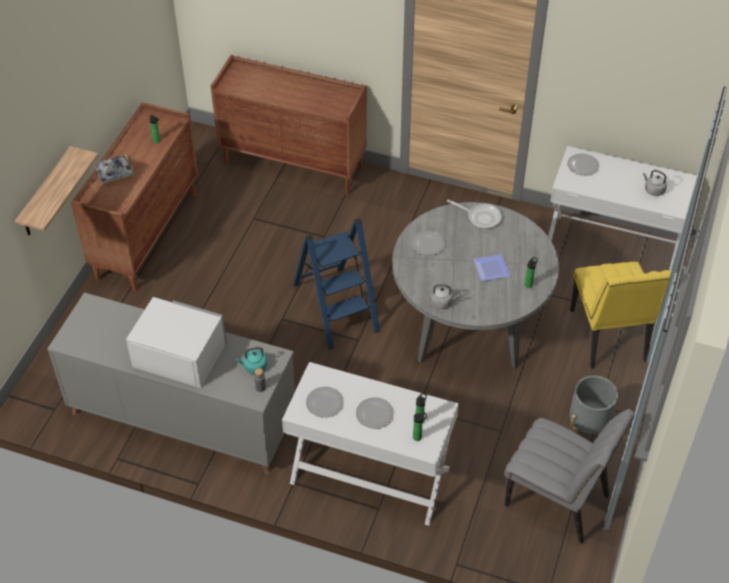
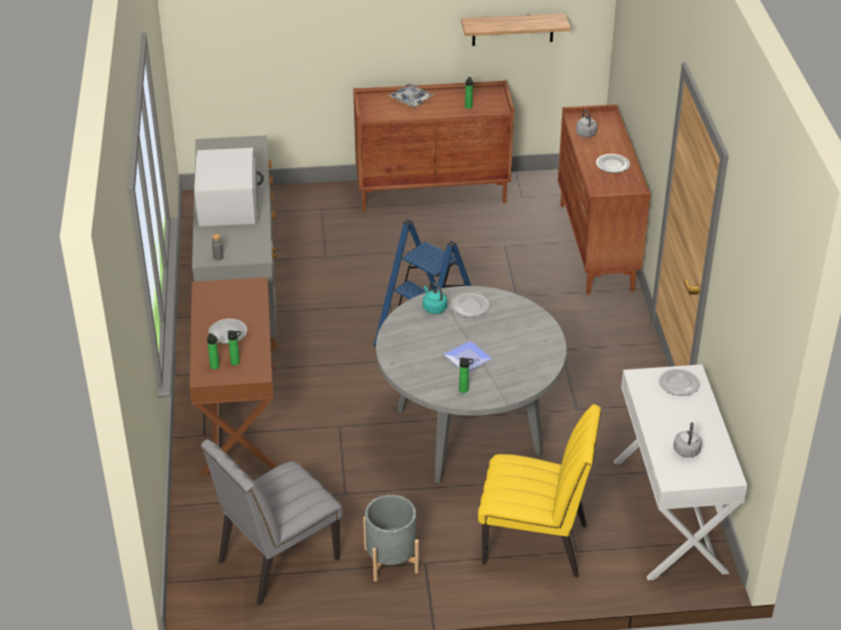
camera: 65 degrees right, 10 degrees down
shelf [15,146,99,235] -> shelf moved to [461,13,571,46]
turquoise kettle [236,347,267,374] -> turquoise kettle moved to [423,282,447,314]
white console table [282,362,459,526] -> brown console table [190,277,279,475]
plate [306,387,344,418] -> plate moved to [596,154,630,173]
grey kettle [430,284,460,309] -> grey kettle moved to [576,109,597,137]
frying pan [447,200,502,229] -> none
grey chair [504,409,635,544] -> grey chair turned 45 degrees clockwise [201,439,343,605]
yellow chair [570,262,672,369] -> yellow chair turned 135 degrees counterclockwise [478,404,601,577]

